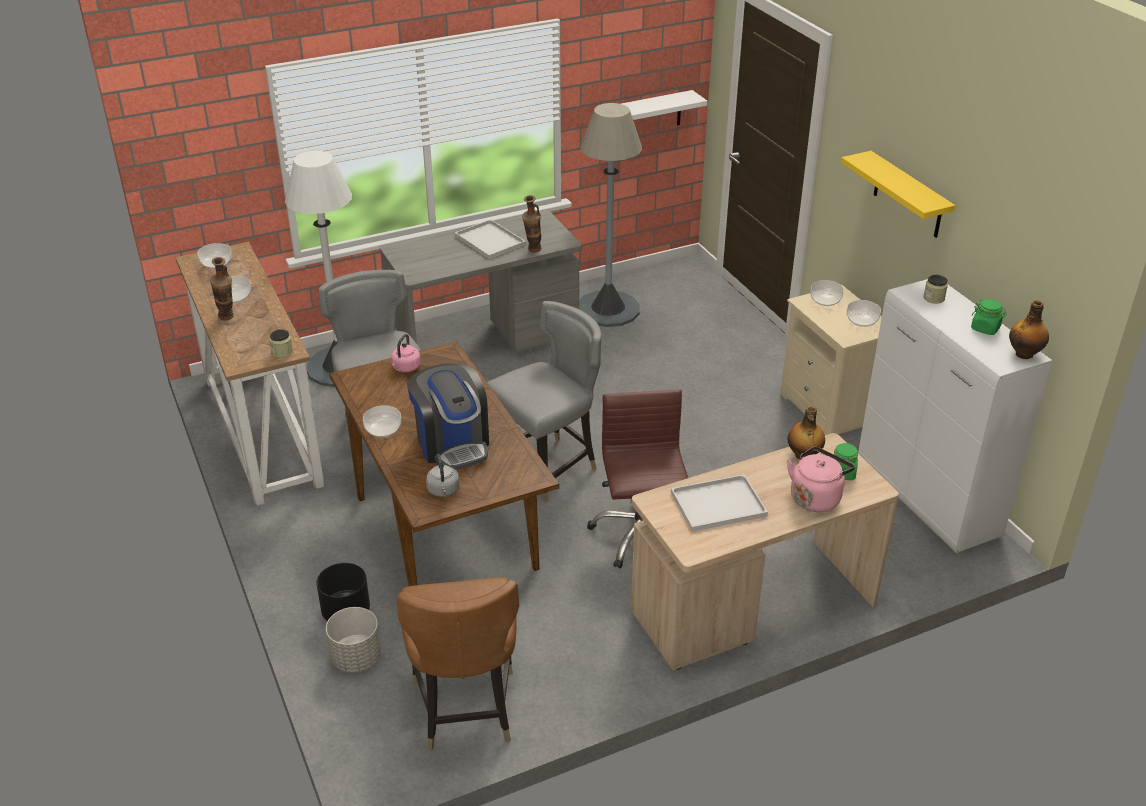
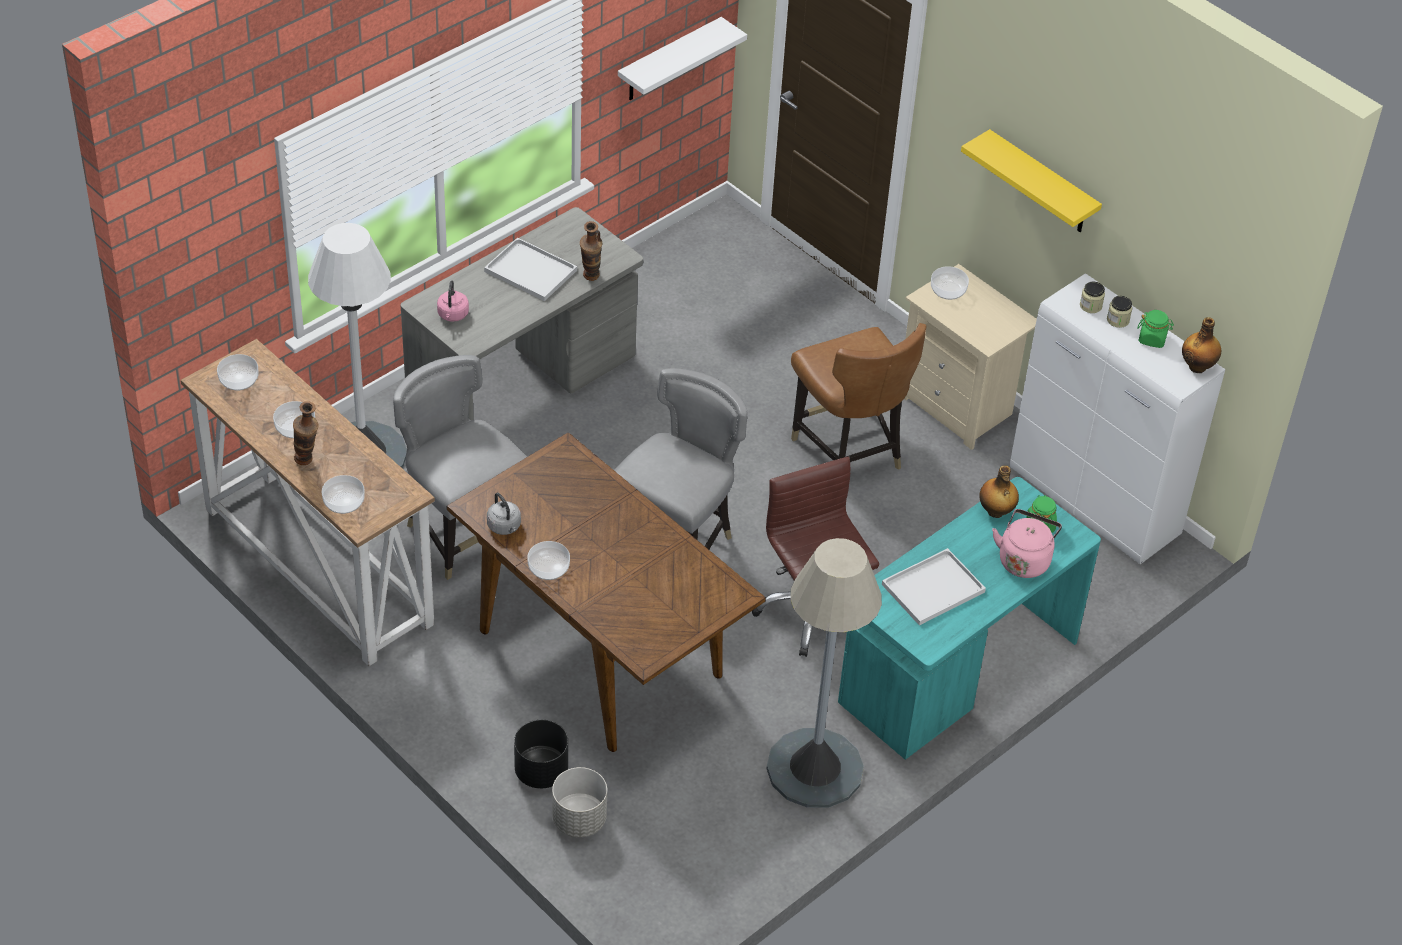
camera: 20 degrees left, 10 degrees up
jar [270,329,293,358] -> jar moved to [1107,296,1132,328]
pink kettle [391,334,421,372] -> pink kettle moved to [437,280,469,322]
brown chair [397,577,519,751] -> brown chair moved to [791,323,927,470]
coffee machine [407,363,489,470] -> none
grey kettle [426,454,459,497] -> grey kettle moved to [487,493,521,535]
grey floor lamp [579,103,642,327] -> grey floor lamp moved to [767,538,882,808]
beige desk [631,433,899,670] -> turquoise desk [838,477,1101,760]
bowl [847,300,881,327] -> bowl moved to [322,475,365,514]

